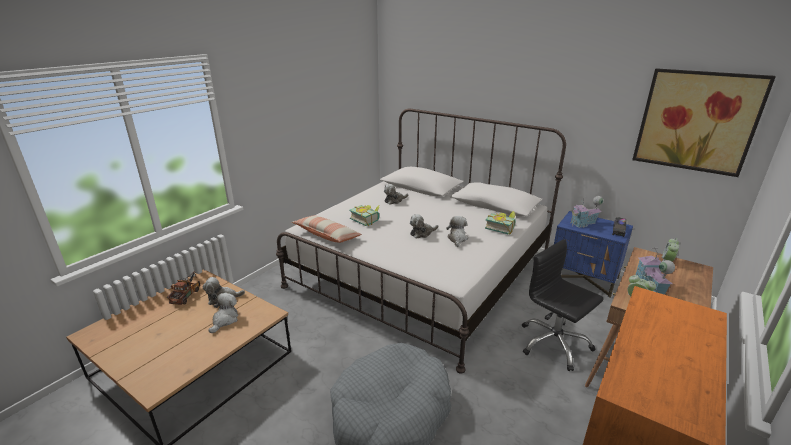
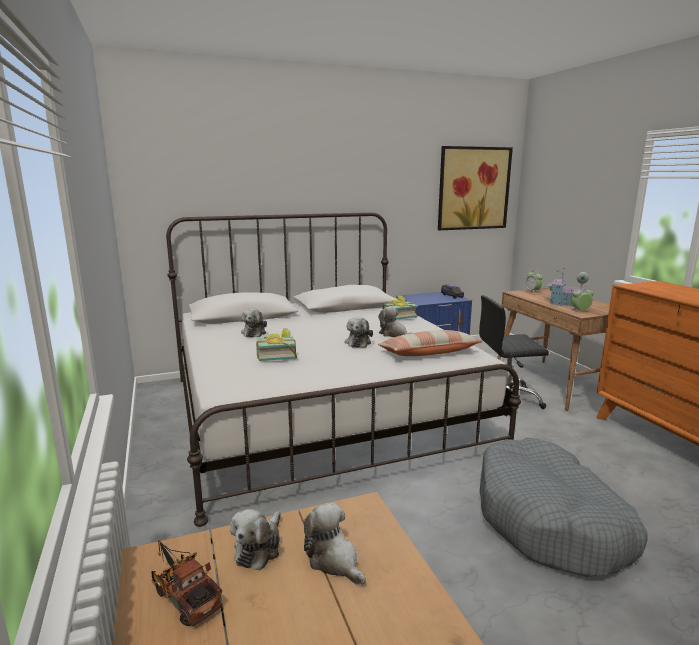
camera: 55 degrees left, 10 degrees down
pillow [292,215,362,243] -> pillow moved to [378,330,483,356]
toy house [570,196,603,228] -> none

